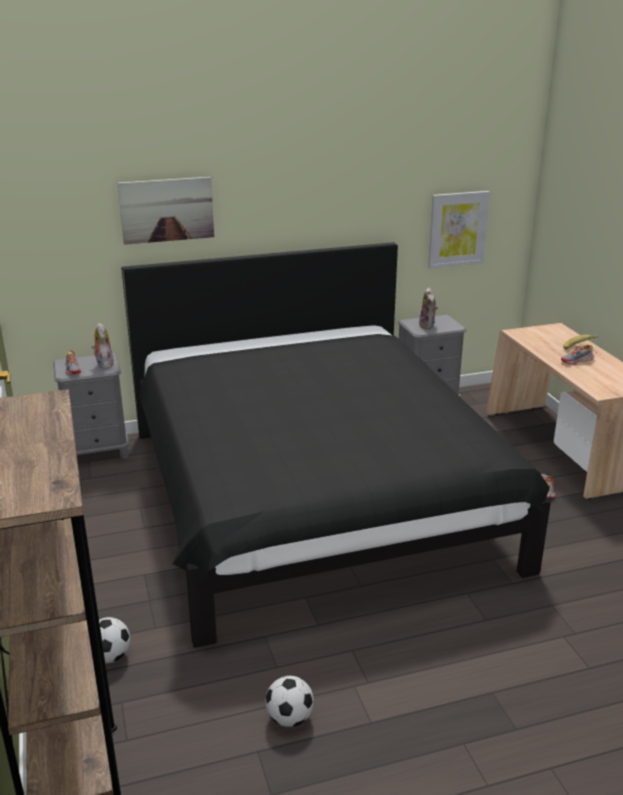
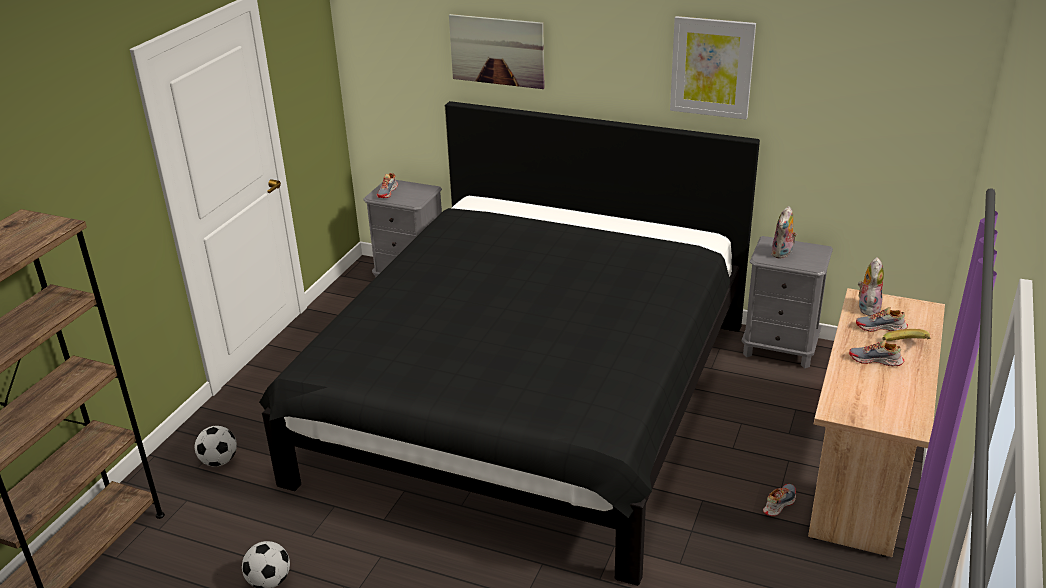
camera: 40 degrees right, 5 degrees up
plush toy [92,323,114,368] -> plush toy moved to [858,257,884,316]
picture [428,191,490,269] -> picture moved to [670,16,756,119]
none -> shoe [856,307,908,332]

